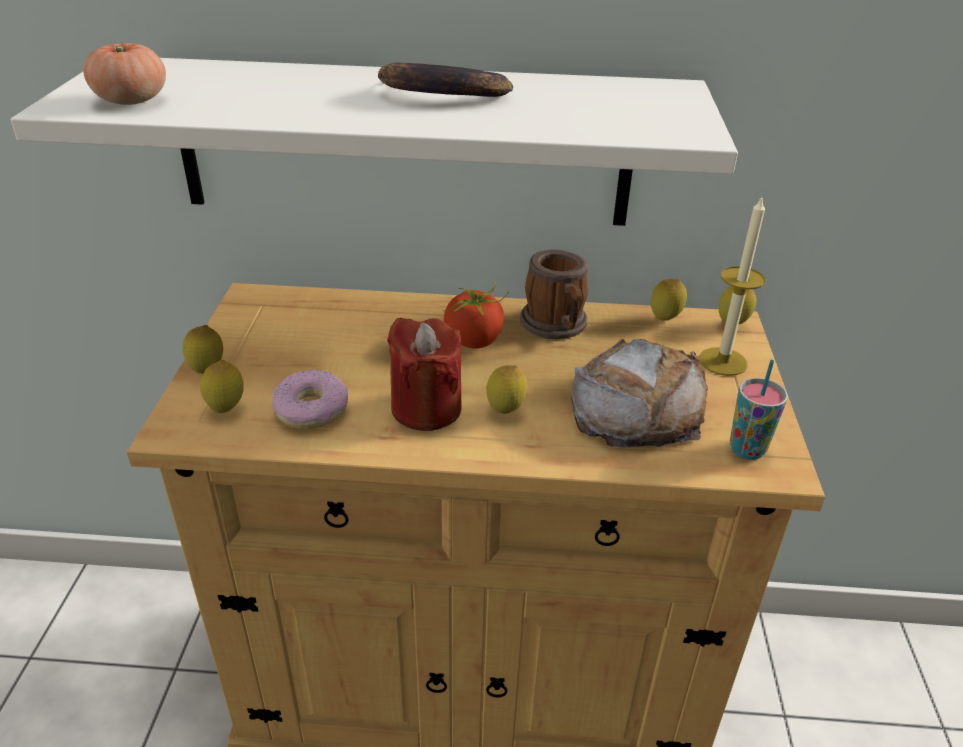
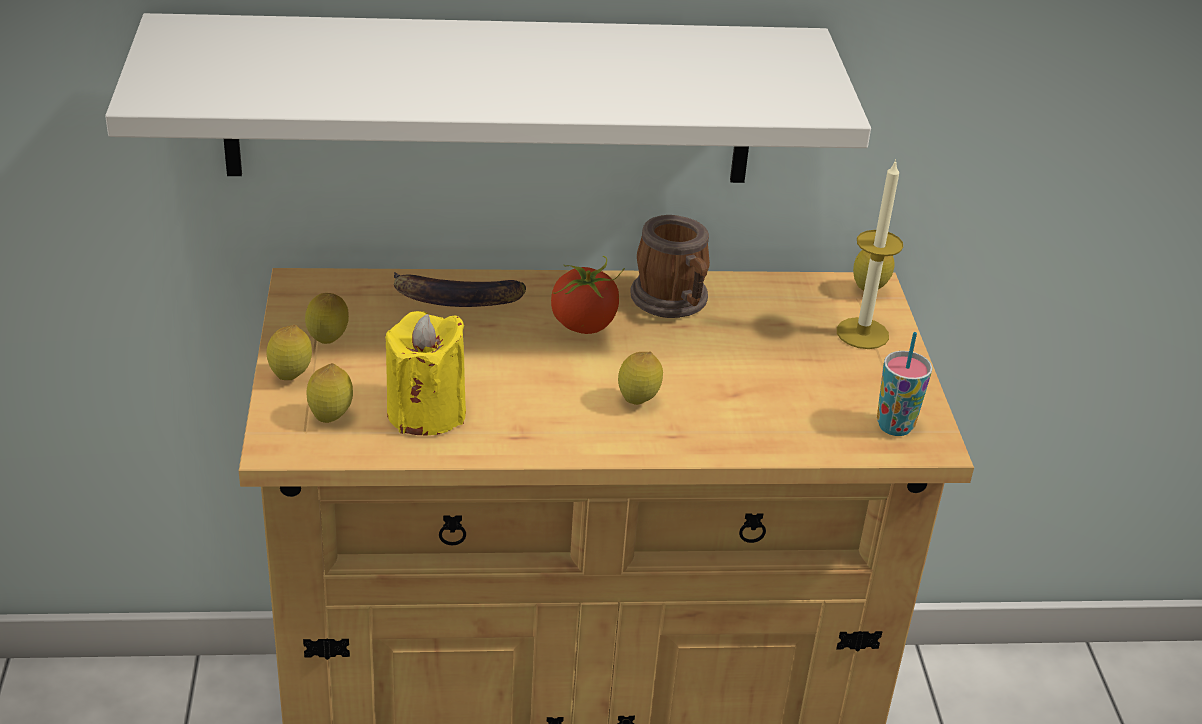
camera: 10 degrees left, 0 degrees up
tomato [84,42,166,105] -> none
donut [272,370,349,429] -> yellow candle [385,311,466,435]
banana [378,63,513,97] -> banana moved to [394,272,526,307]
red candle [387,318,462,431] -> none
bread [571,339,708,447] -> none
lemon [651,279,687,321] -> lemon moved to [305,293,349,344]

